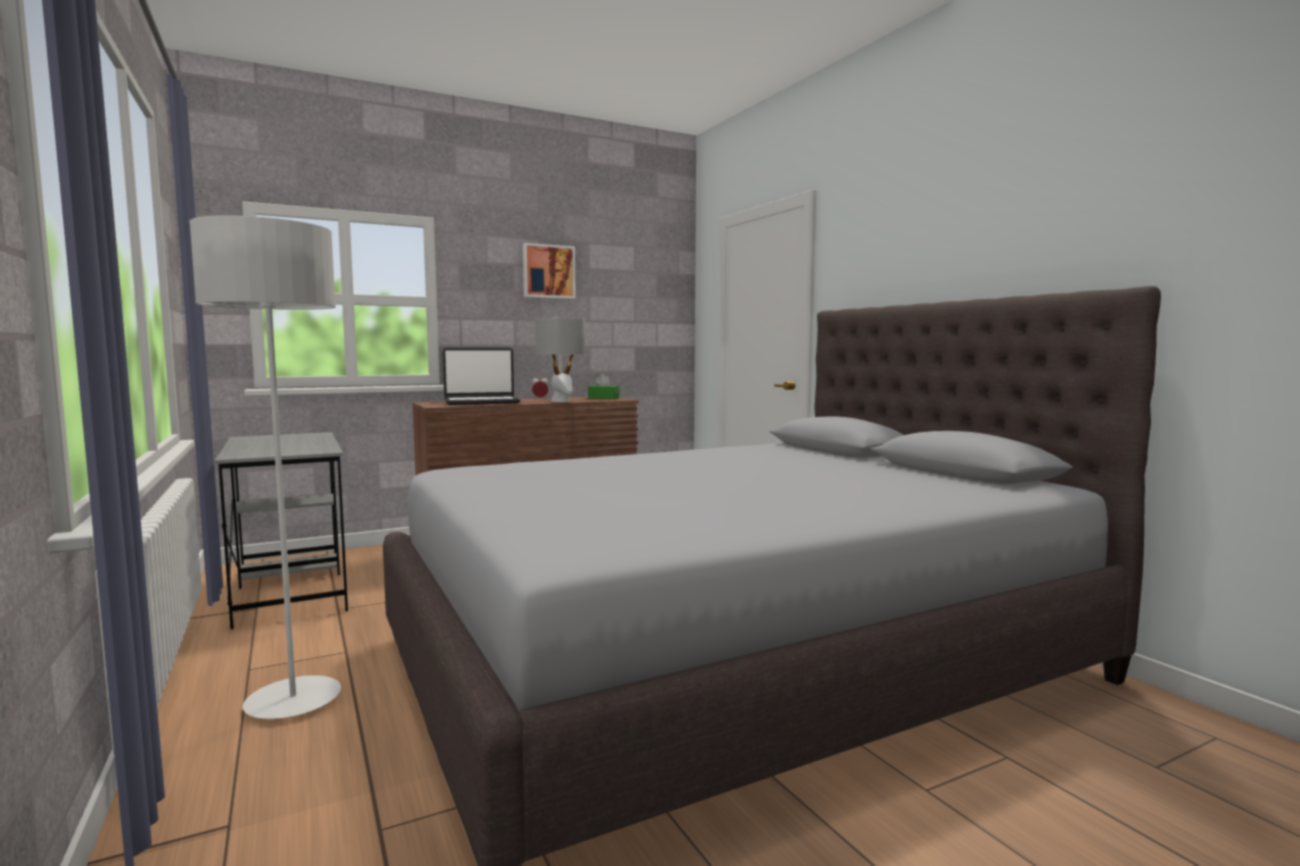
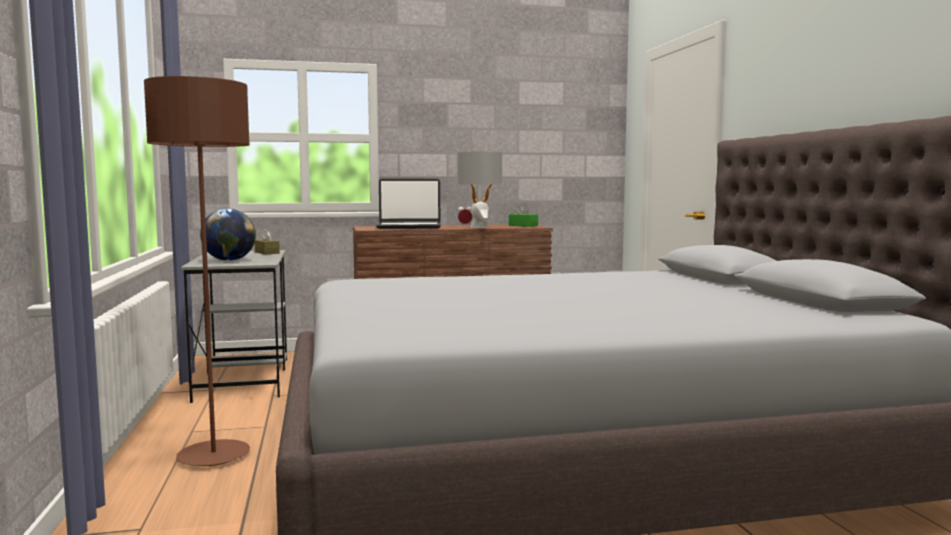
camera: 15 degrees right, 0 degrees up
grey floor lamp [190,215,341,719] -> brown floor lamp [144,76,250,466]
picture [523,243,576,299] -> none
none -> globe [200,208,256,261]
none -> brown tissue box [255,229,280,254]

